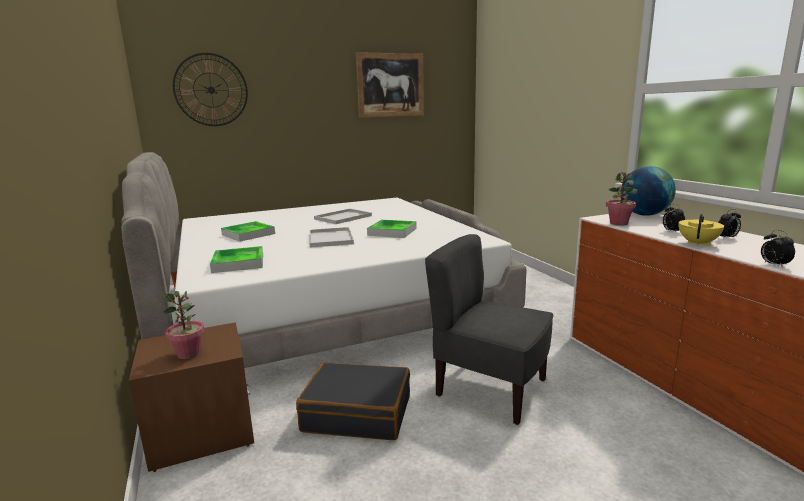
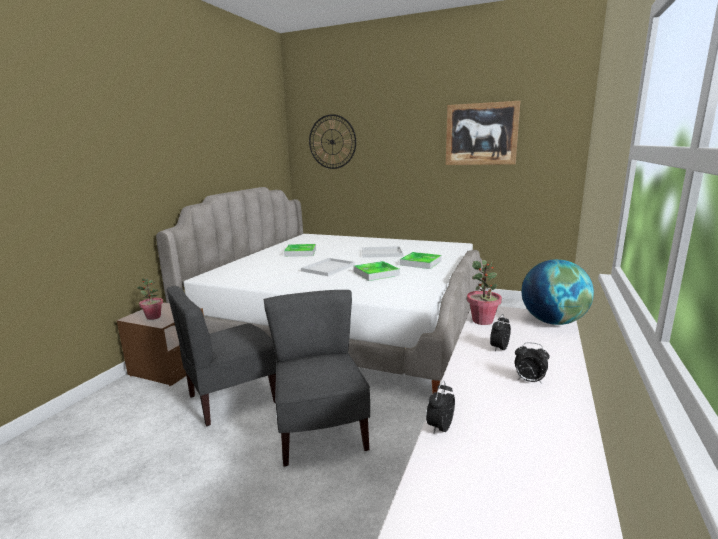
camera: 45 degrees right, 0 degrees up
tray [210,246,263,273] -> tray moved to [400,252,442,269]
black suitcase [296,362,410,440] -> grey chair [166,286,276,426]
yellow teapot [678,214,724,246] -> none

